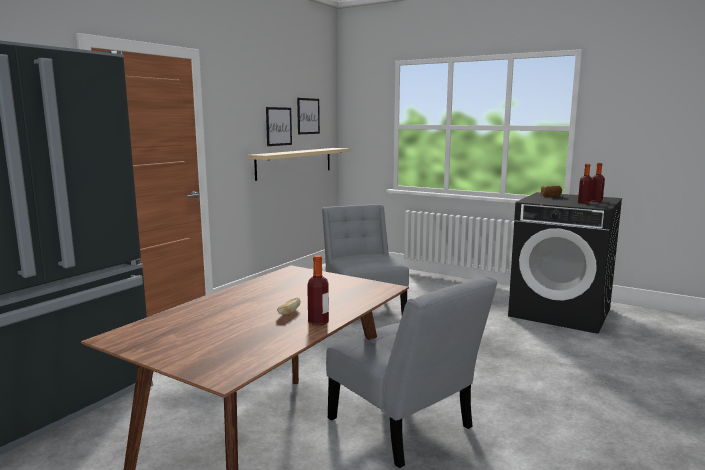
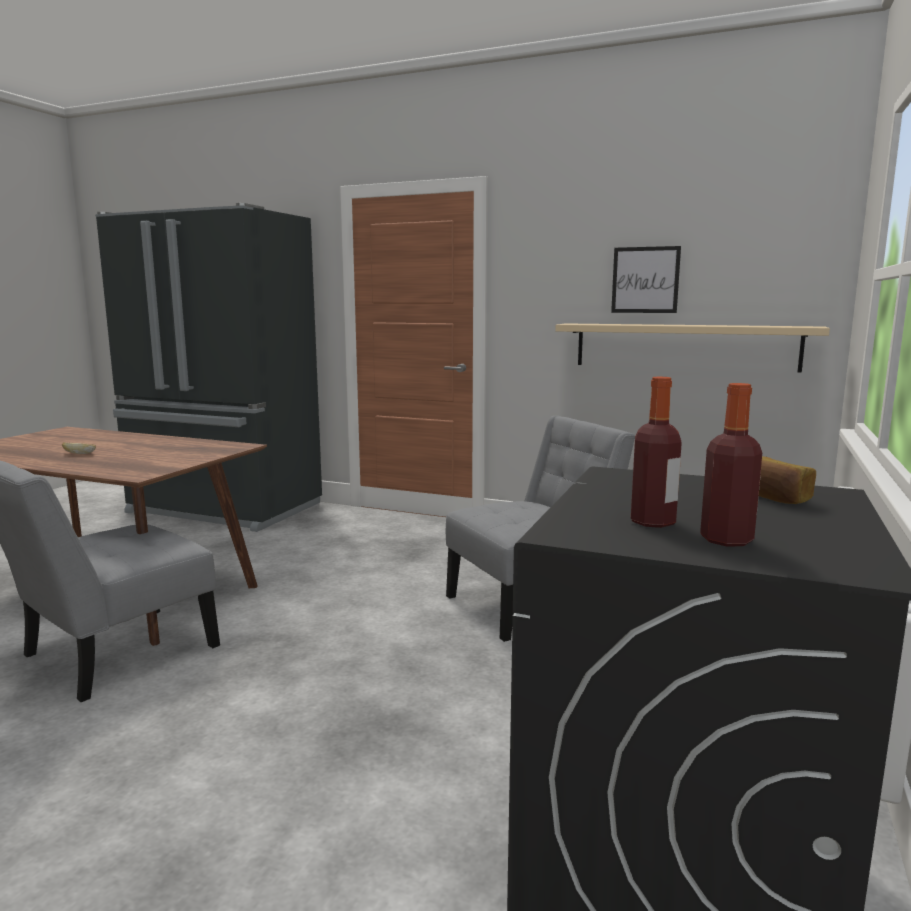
camera: 80 degrees right, 0 degrees up
picture [297,98,320,134] -> none
bottle [307,255,329,325] -> none

